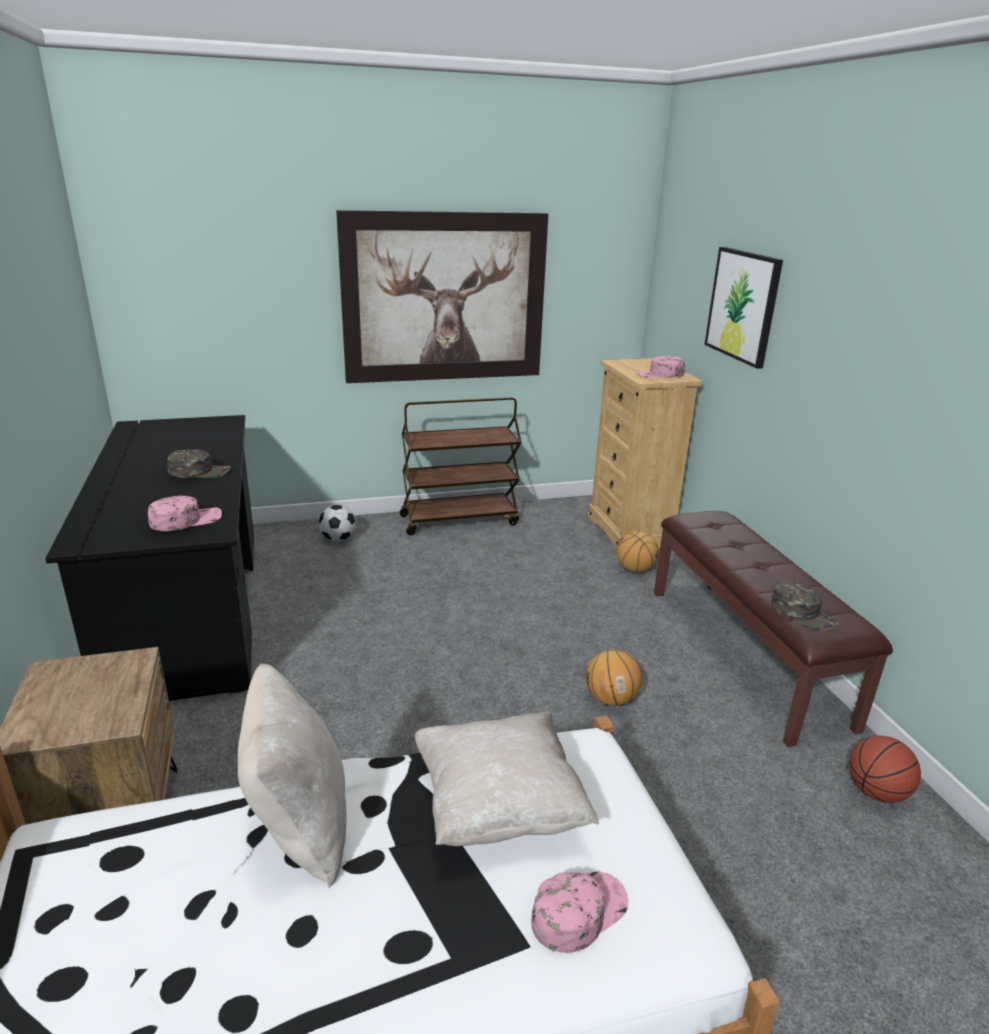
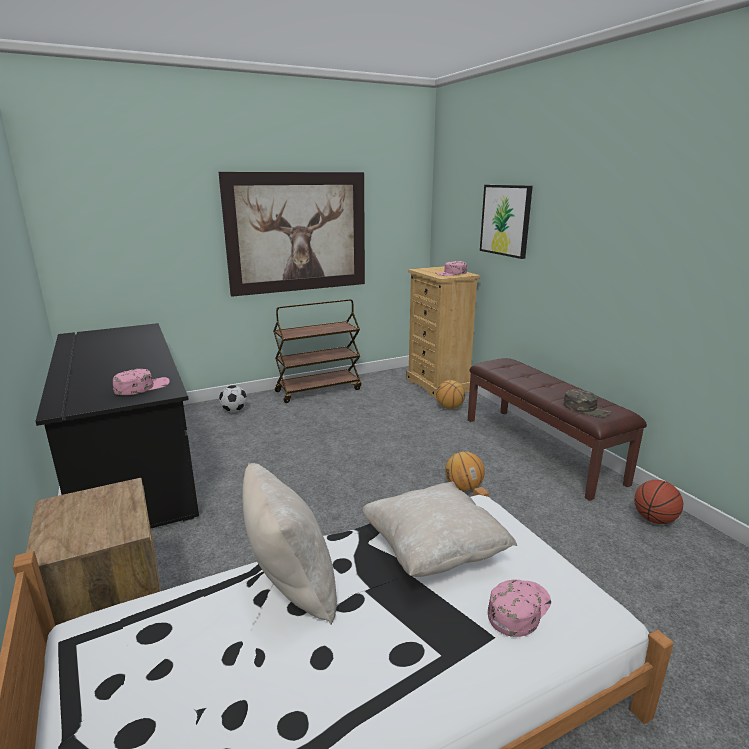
camera: 10 degrees left, 5 degrees down
green cap [167,449,231,478] -> none

